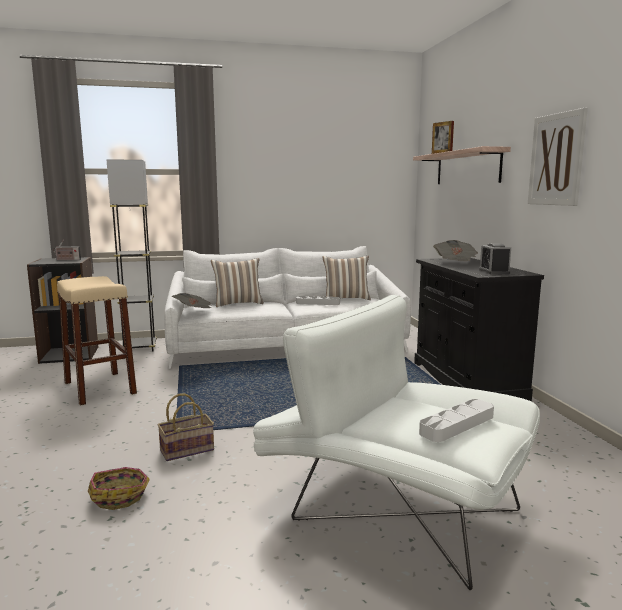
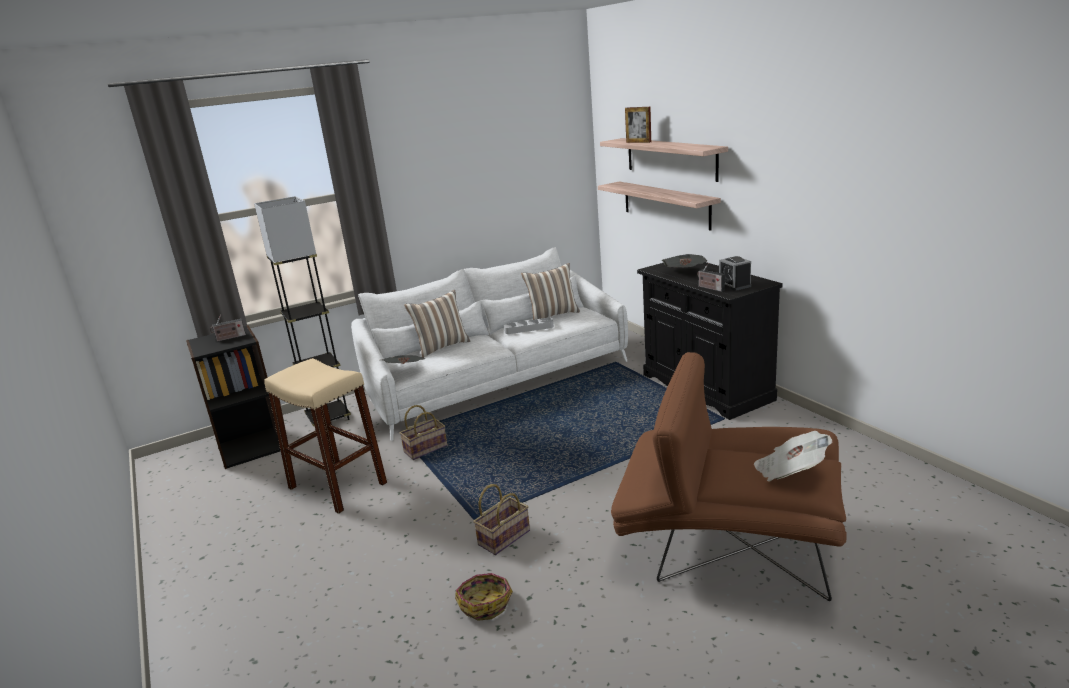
camera: 15 degrees left, 10 degrees up
white armchair [253,295,540,590] -> brown armchair [611,352,847,601]
grey tray [419,399,494,442] -> newspaper [754,431,832,482]
picture [528,108,588,206] -> none
none -> basket [399,405,447,460]
none -> shelf [598,181,721,231]
none -> radio [697,263,725,292]

